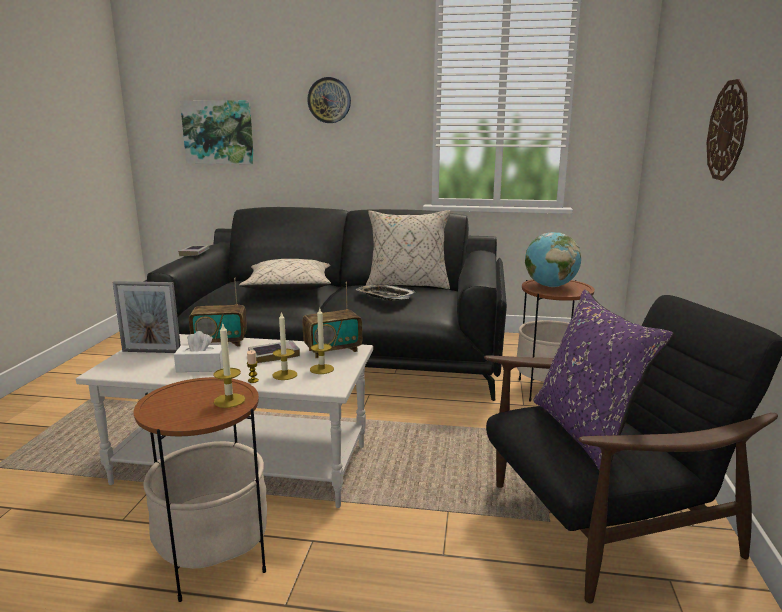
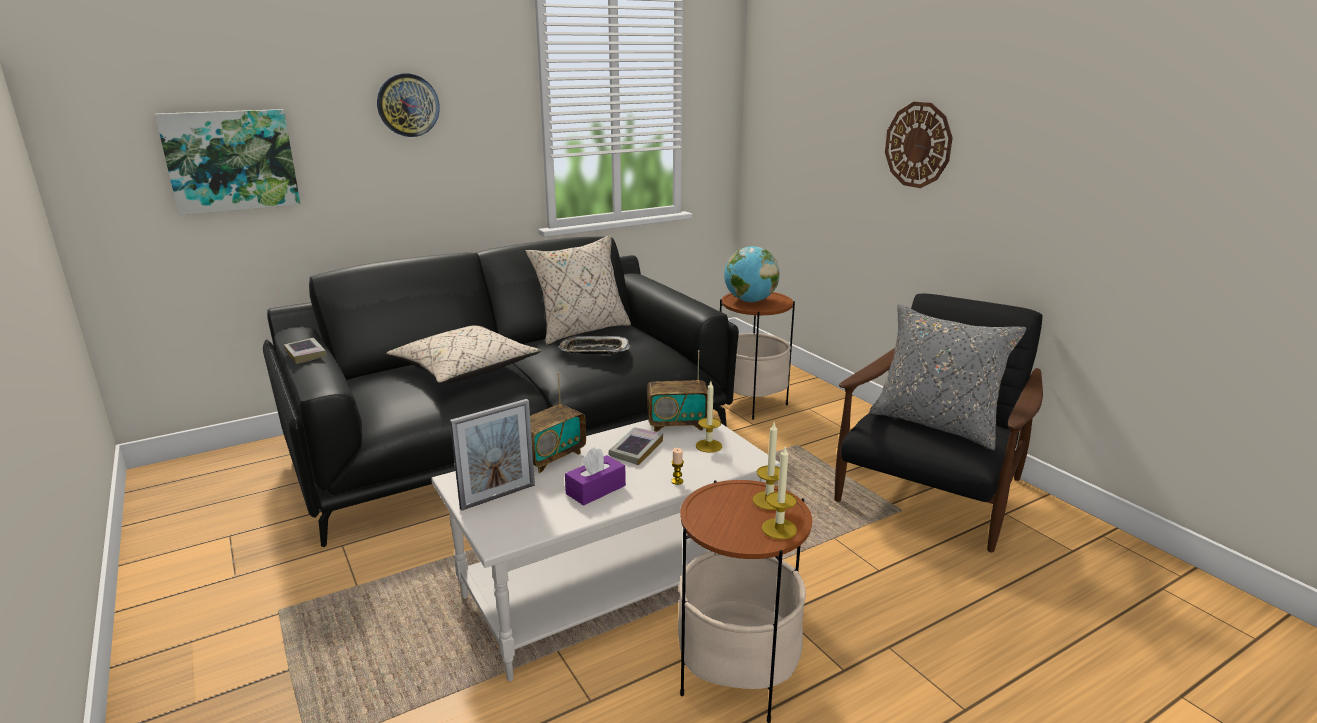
camera: 40 degrees left, 5 degrees up
white tissue box [174,331,223,372] -> purple tissue box [565,447,626,506]
candle [273,311,297,380] -> candle moved to [762,447,797,539]
radio [302,282,362,358] -> radio turned 60 degrees clockwise [647,350,708,432]
purple pillow [533,289,674,470] -> grey pillow [870,304,1027,450]

